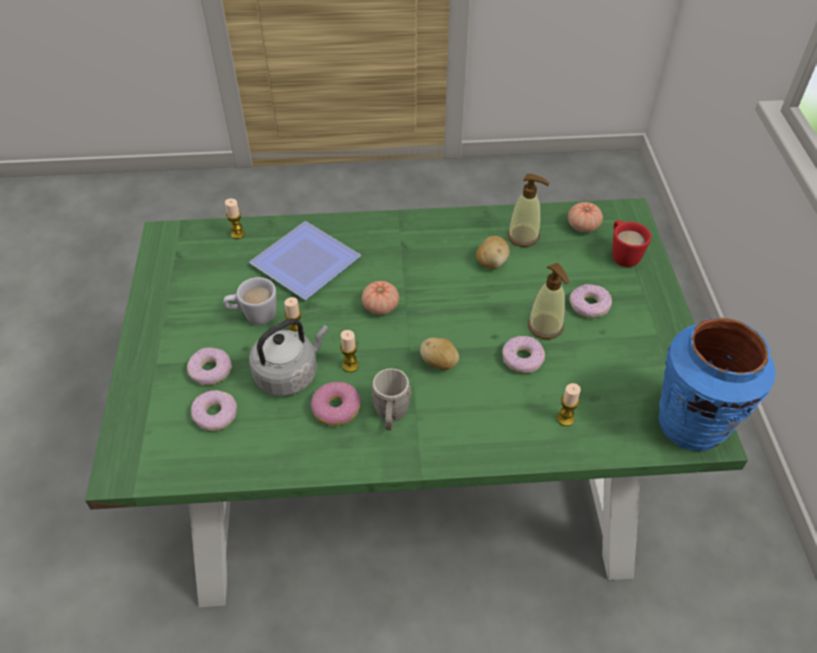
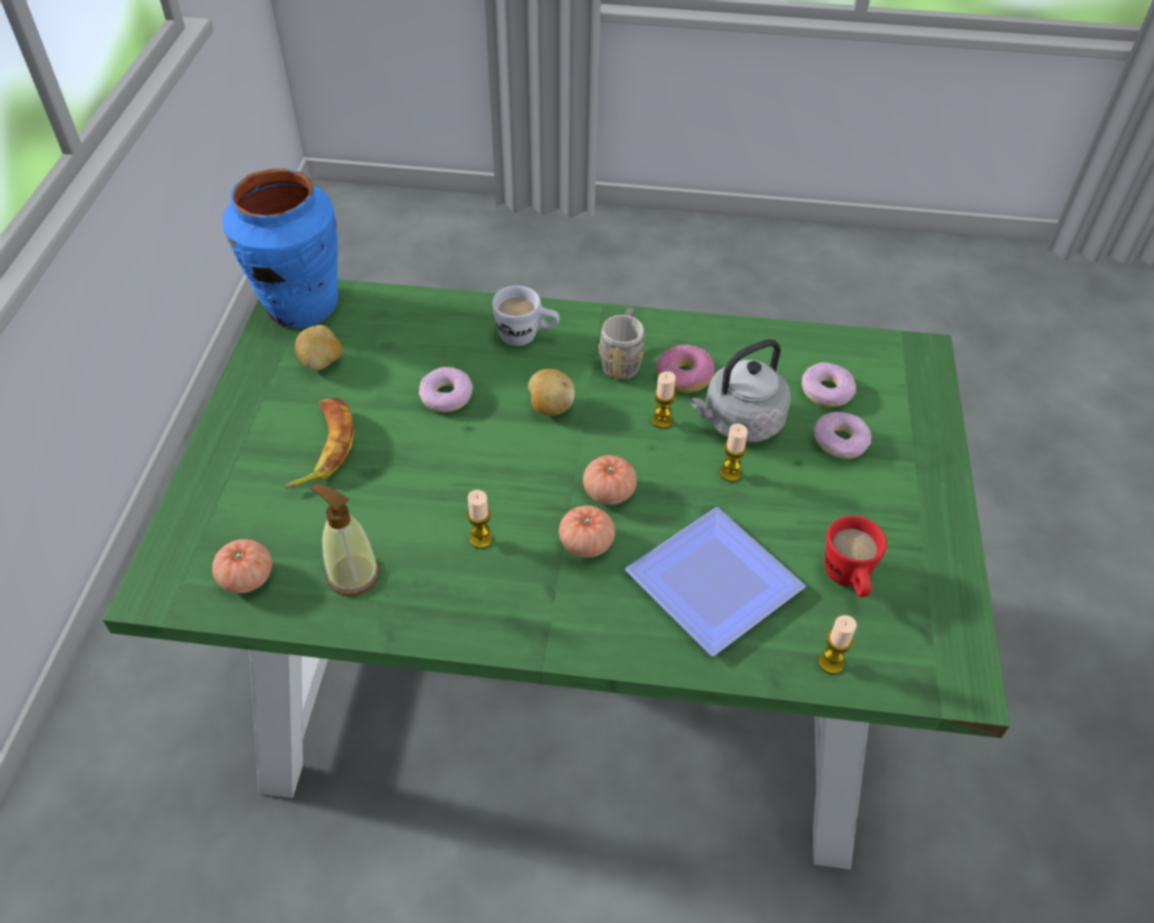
camera: 170 degrees left, 0 degrees up
white mug [223,277,276,325] -> white mug moved to [492,286,560,346]
potato [476,236,510,269] -> potato moved to [295,325,342,371]
soap dispenser [528,263,570,339] -> none
candle [557,383,581,426] -> candle moved to [467,490,493,549]
donut [569,284,612,318] -> banana [285,398,354,489]
red mug [612,220,651,267] -> red mug moved to [824,516,887,597]
none -> tomato [559,505,615,558]

